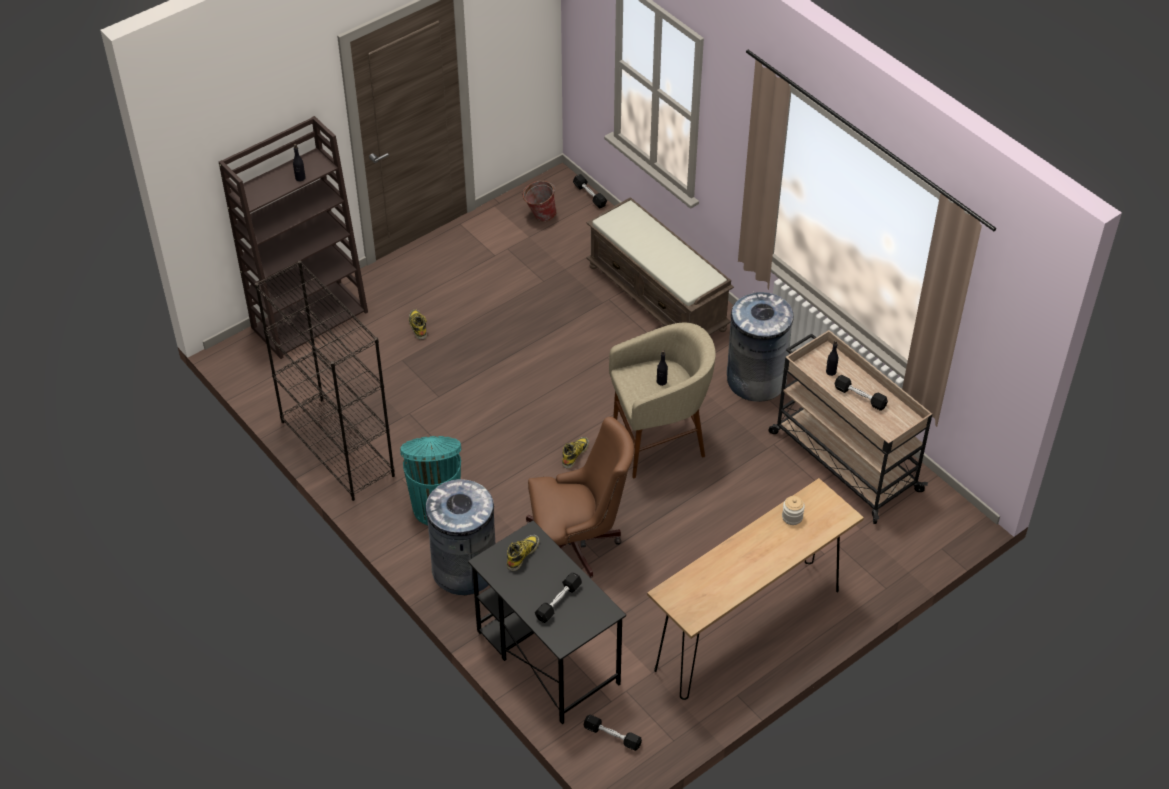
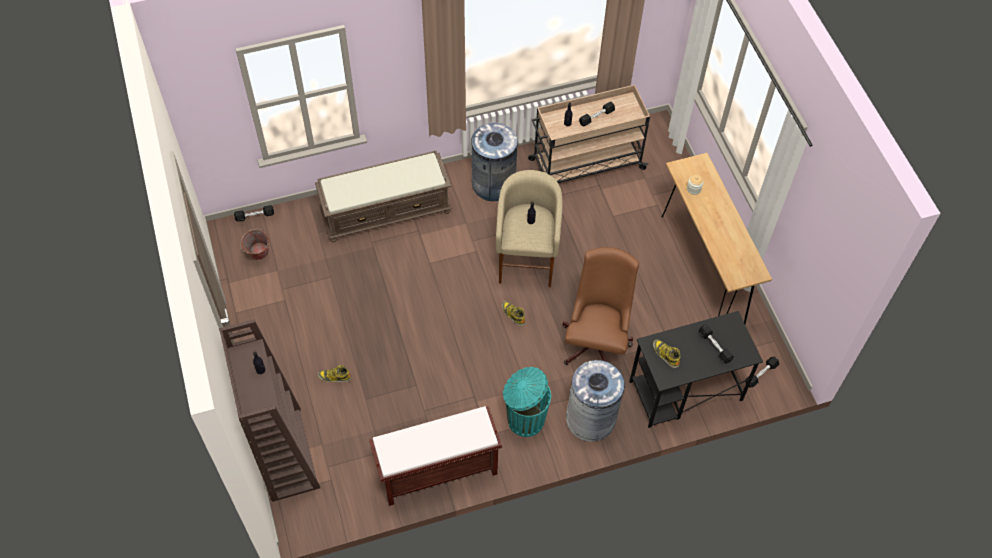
camera: 70 degrees left, 10 degrees up
black bookcase [255,261,395,501] -> brown bench [369,406,502,506]

